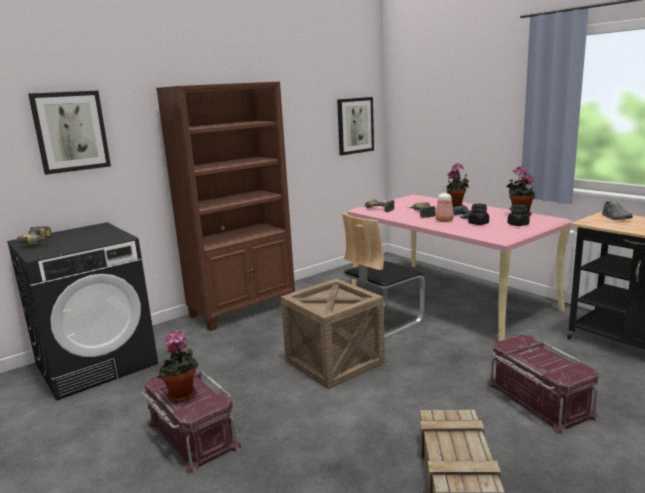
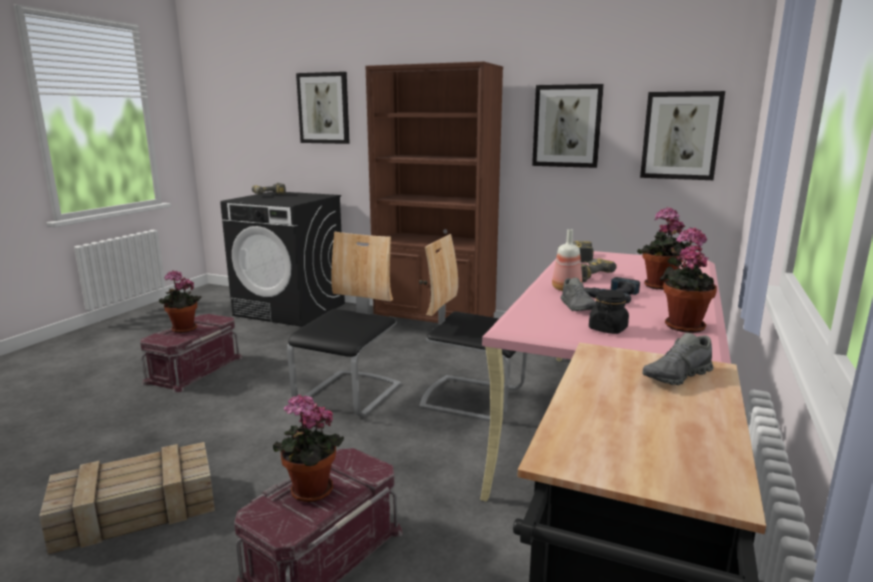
camera: 60 degrees right, 0 degrees up
crate [281,279,385,390] -> chair [287,232,401,417]
black jar [468,204,489,225] -> grey shoe [561,277,596,311]
none -> potted plant [273,394,344,503]
none -> picture [532,84,604,168]

